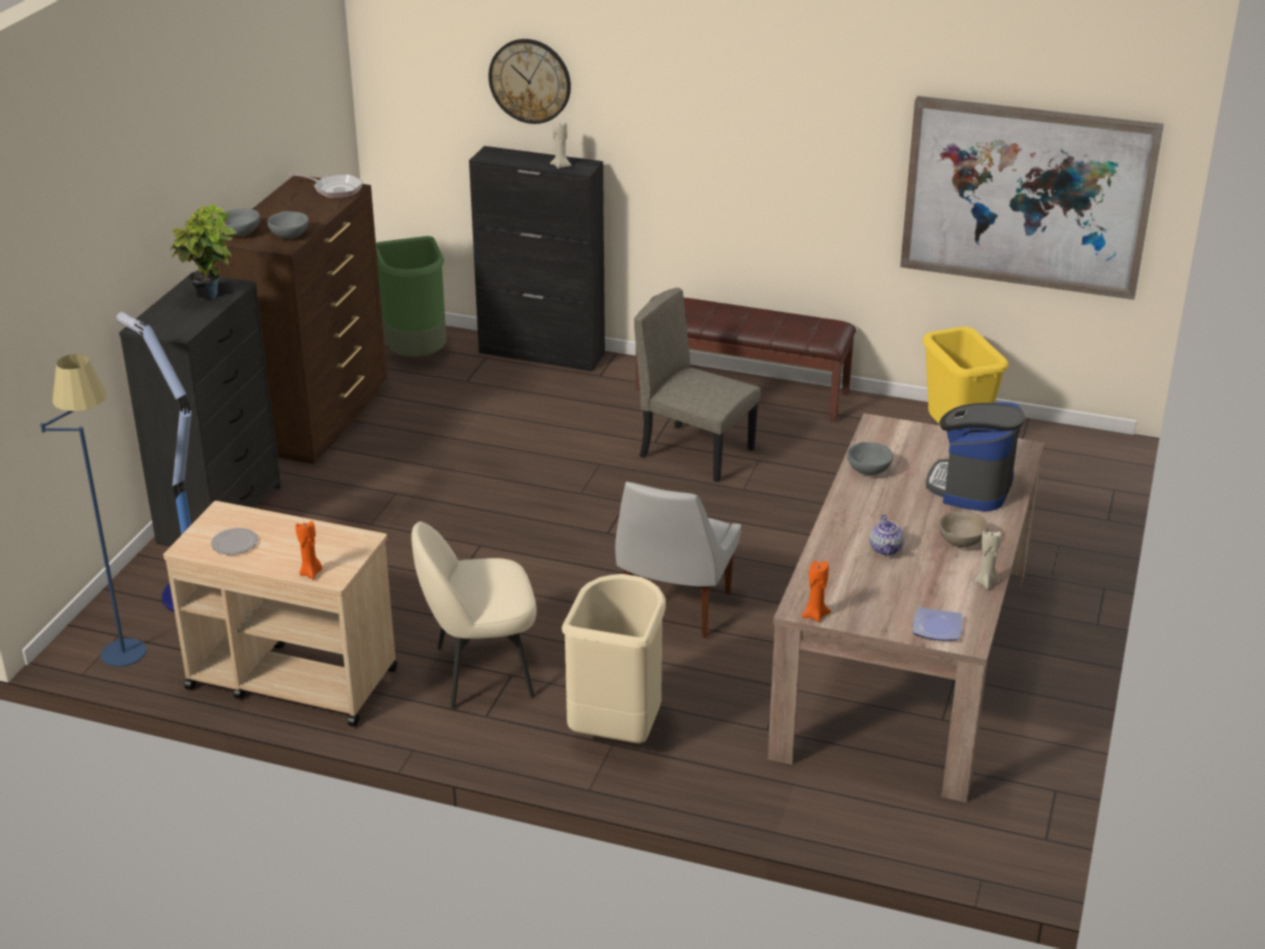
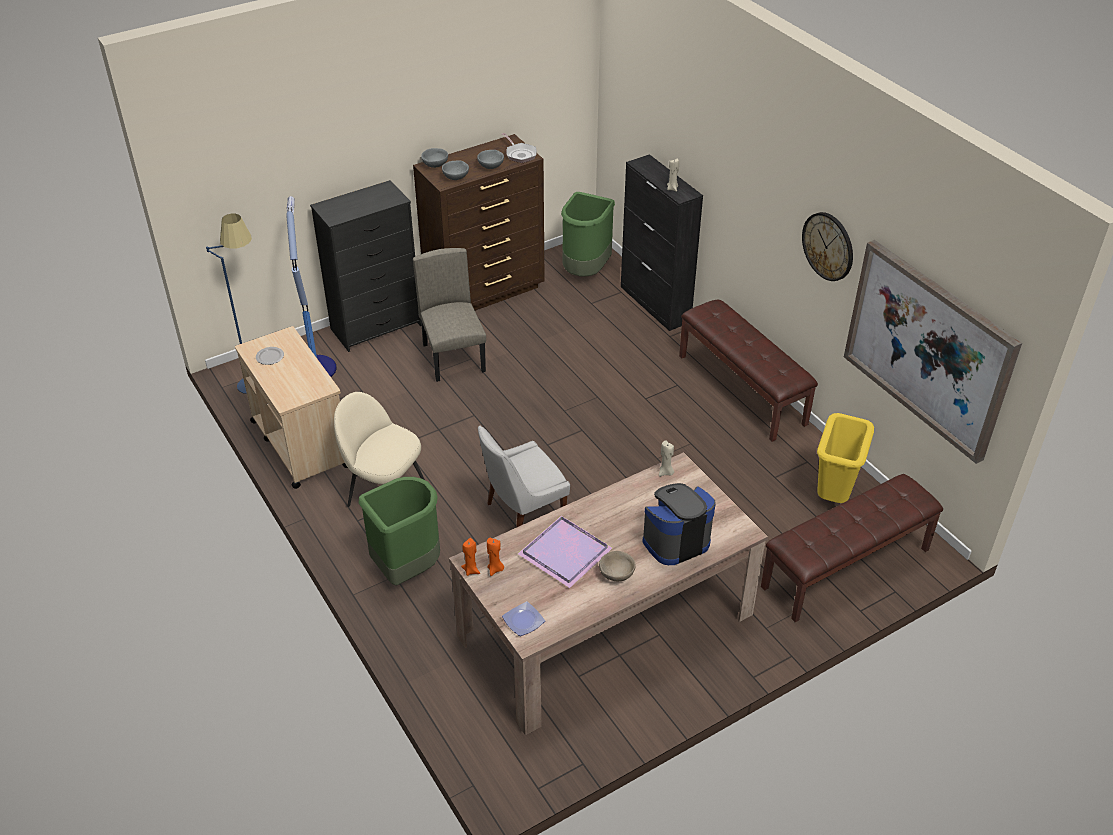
camera: 40 degrees right, 10 degrees up
potted plant [170,204,237,299] -> none
orange candle [296,521,322,580] -> orange candle moved to [487,538,504,576]
wall clock [488,39,571,124] -> wall clock moved to [802,212,853,281]
beige trash can [561,574,666,743] -> green trash can [359,477,440,585]
beige chair [634,288,761,482] -> beige chair moved to [413,248,486,382]
grey bowl [847,442,893,475] -> grey bowl moved to [477,150,504,169]
teapot [869,514,904,556] -> purple tray [517,516,613,588]
beige candle [975,530,1001,590] -> beige candle moved to [659,441,674,477]
none -> brown bench [761,474,943,622]

